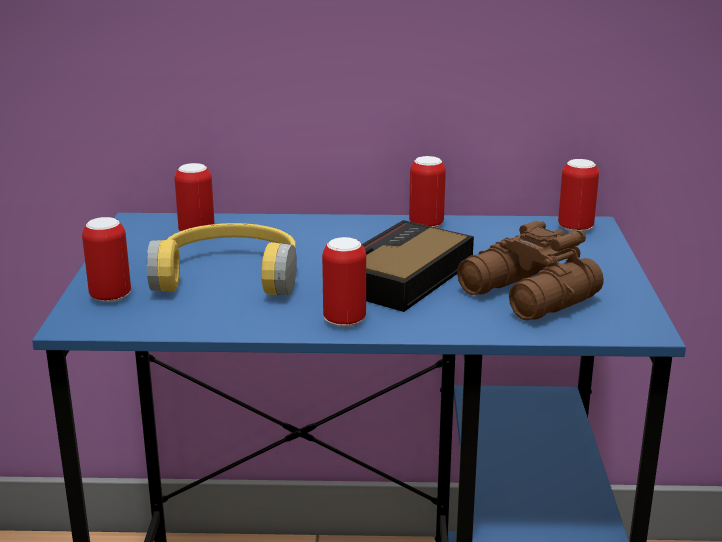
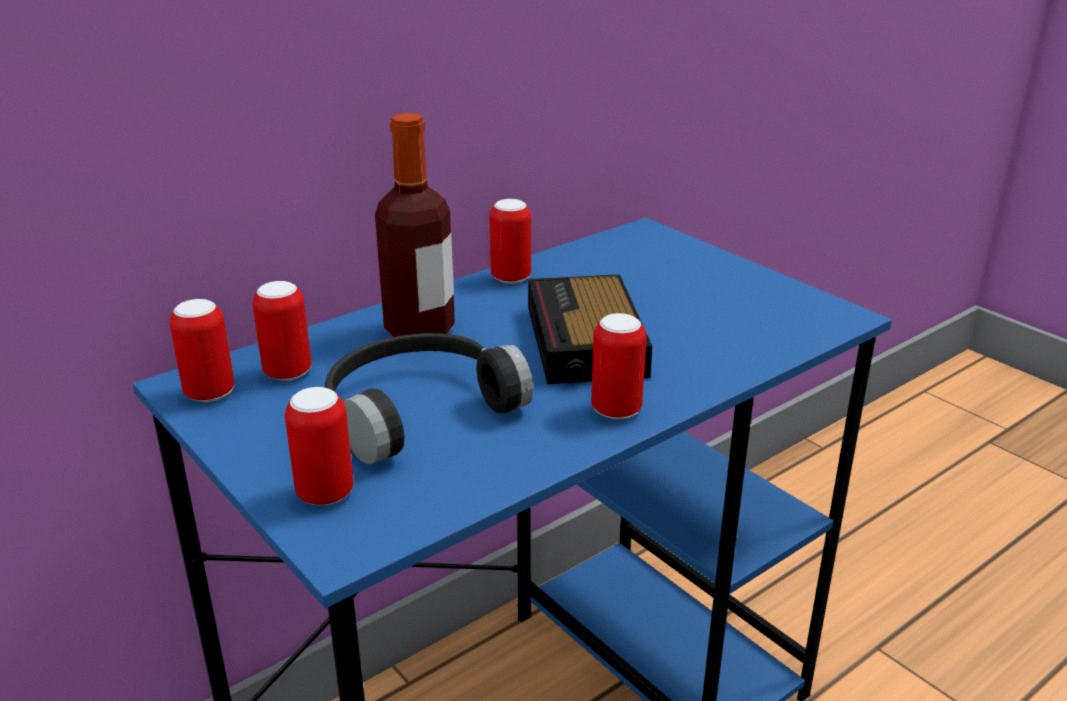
camera: 40 degrees left, 5 degrees up
yellow headphones [147,223,297,295] -> black headphones [325,333,533,464]
brown binoculars [457,221,604,320] -> none
can [558,159,599,232] -> can moved to [169,299,234,402]
none -> bottle [375,113,455,337]

